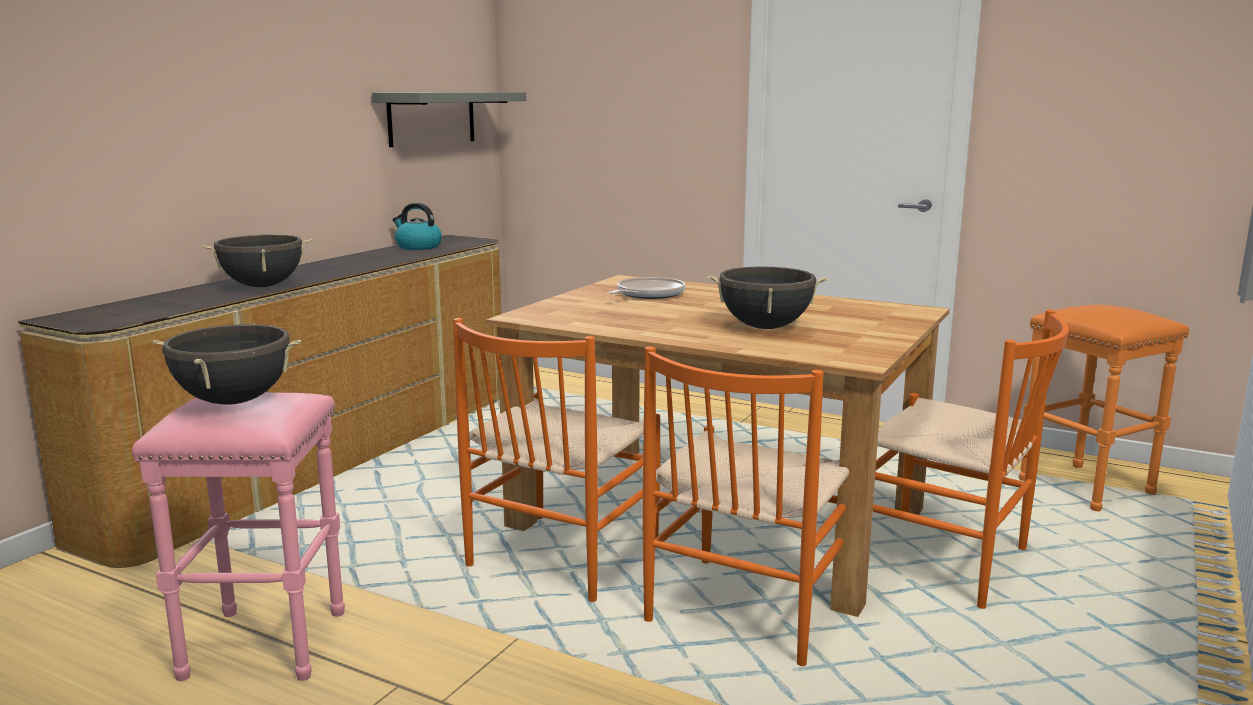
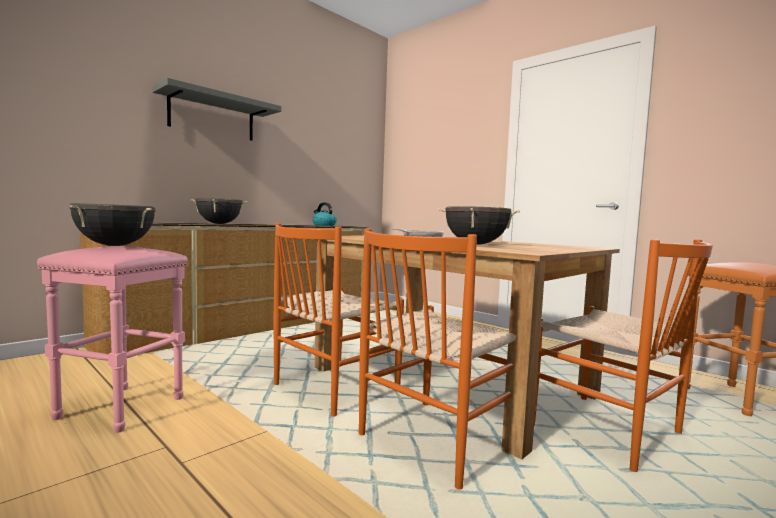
camera: 15 degrees right, 10 degrees down
grey shelf [372,92,526,147] -> grey shelf moved to [152,78,281,141]

